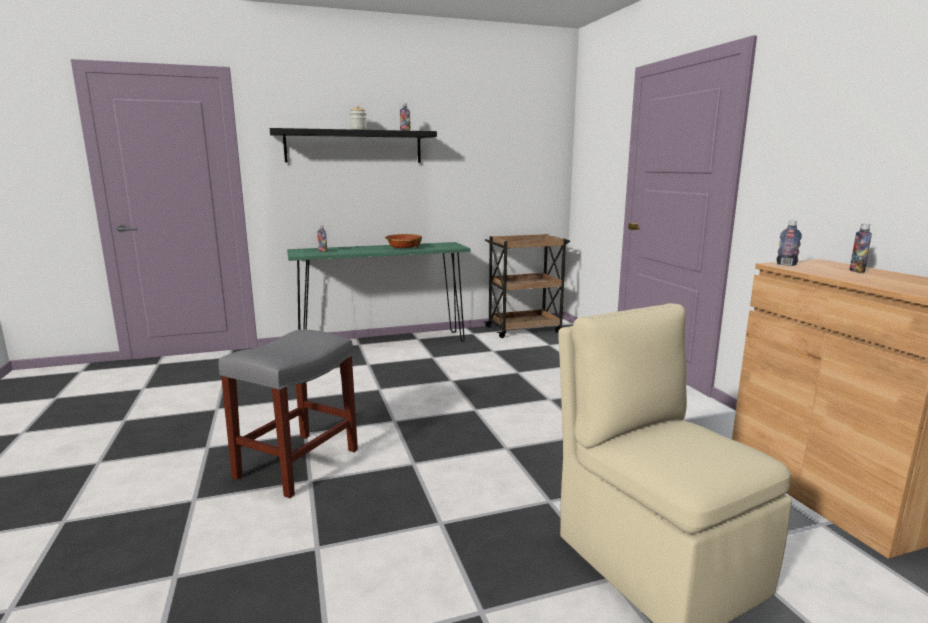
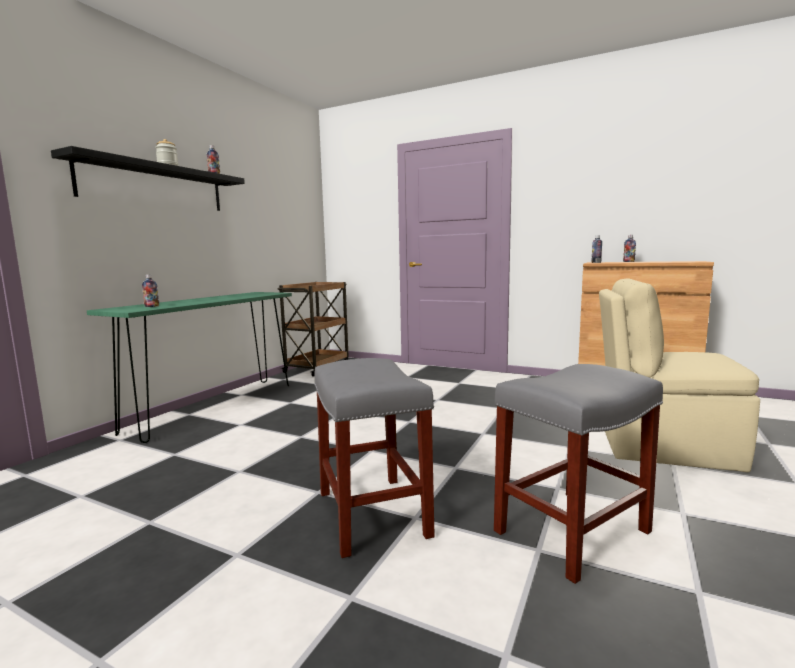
camera: 45 degrees left, 5 degrees down
bowl [385,234,422,249] -> none
none -> grey stool [494,364,663,584]

